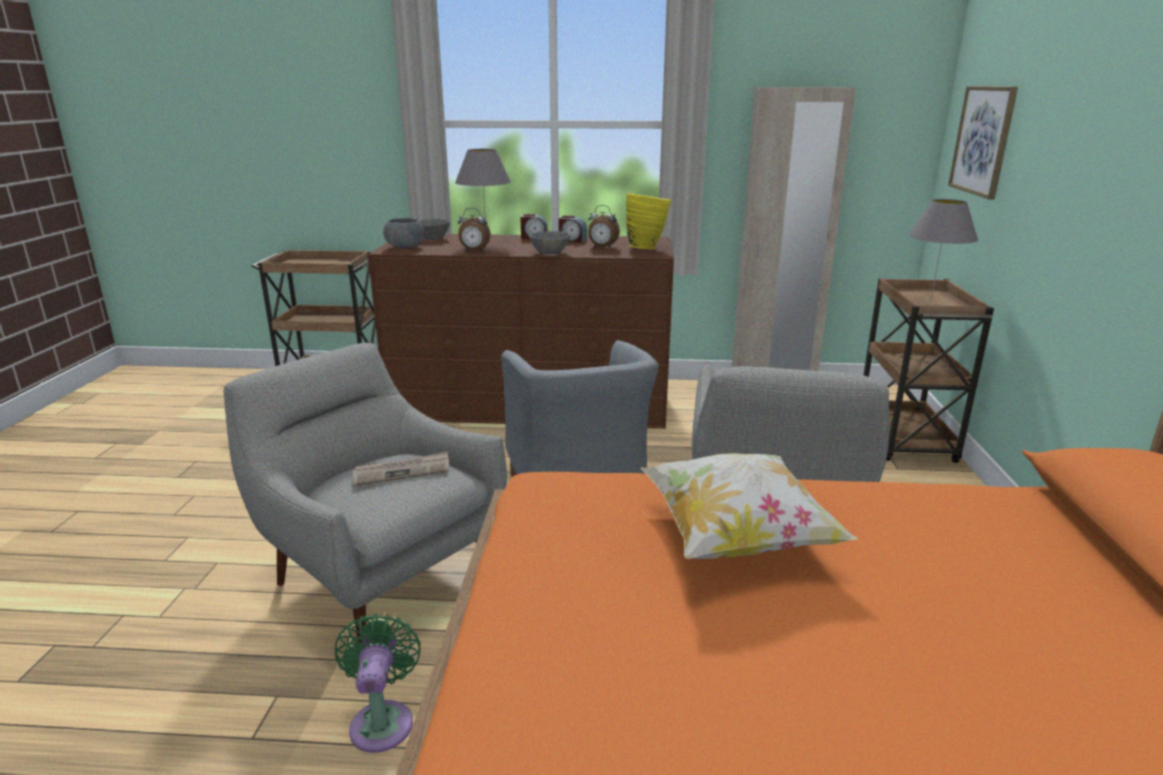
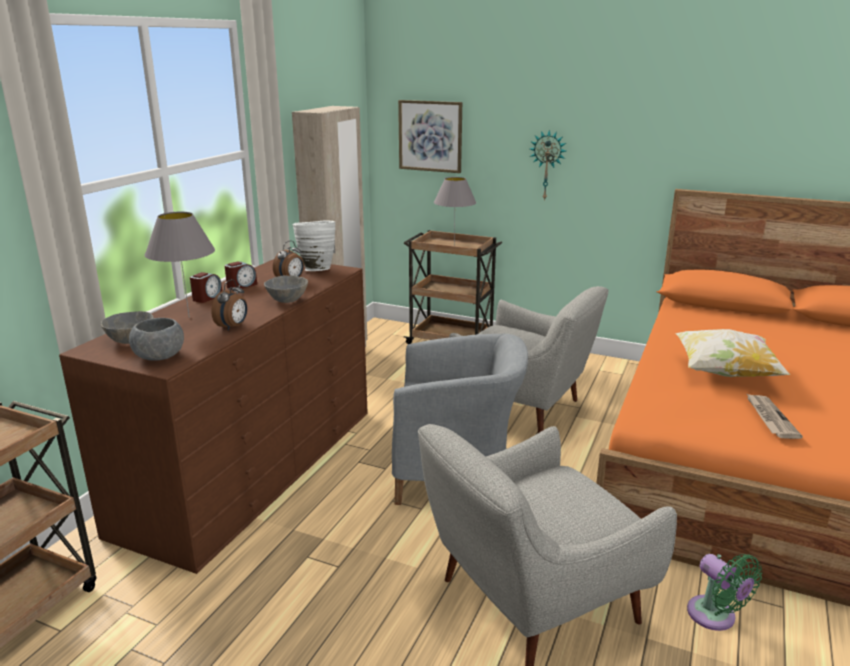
camera: 70 degrees left, 0 degrees up
green fan [335,613,421,753] -> green fan turned 135 degrees counterclockwise [687,554,762,631]
newspaper [352,451,449,486] -> newspaper moved to [746,393,803,439]
yellow vase [626,193,671,250] -> white vase [292,221,335,271]
none -> wall clock [530,130,566,201]

